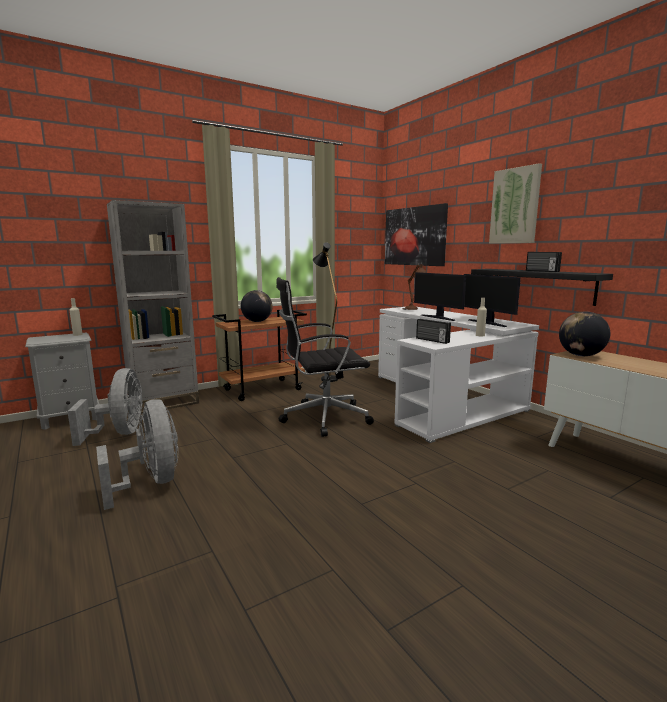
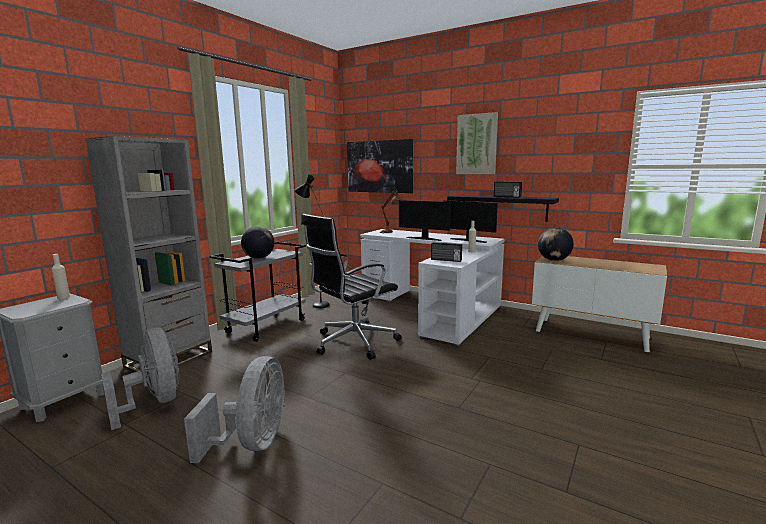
camera: 25 degrees left, 0 degrees up
grey fan [96,399,178,510] -> grey fan turned 60 degrees clockwise [184,356,285,463]
brown cart [212,310,307,401] -> grey cart [210,242,306,342]

